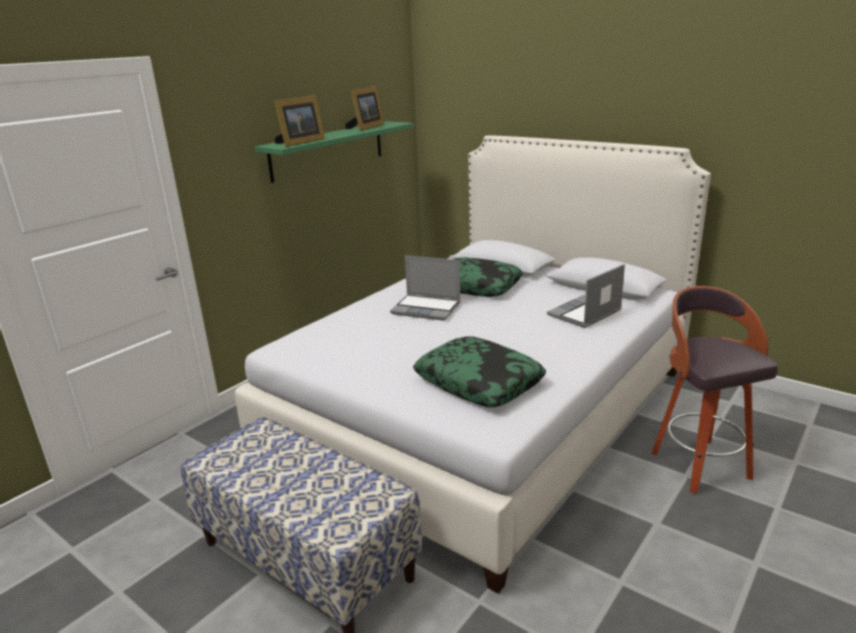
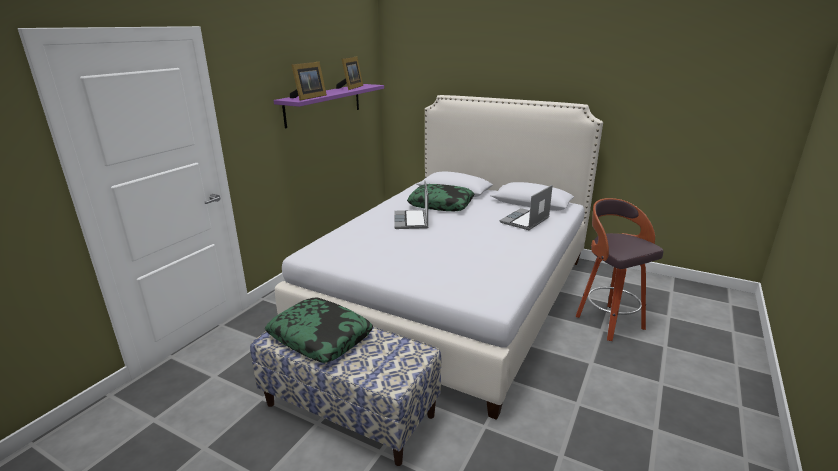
camera: 10 degrees left, 0 degrees up
green shelf [254,121,413,183] -> purple shelf [274,84,384,128]
laptop [390,255,461,321] -> laptop turned 75 degrees clockwise [394,181,428,229]
pillow [413,336,546,407] -> pillow moved to [265,297,373,363]

